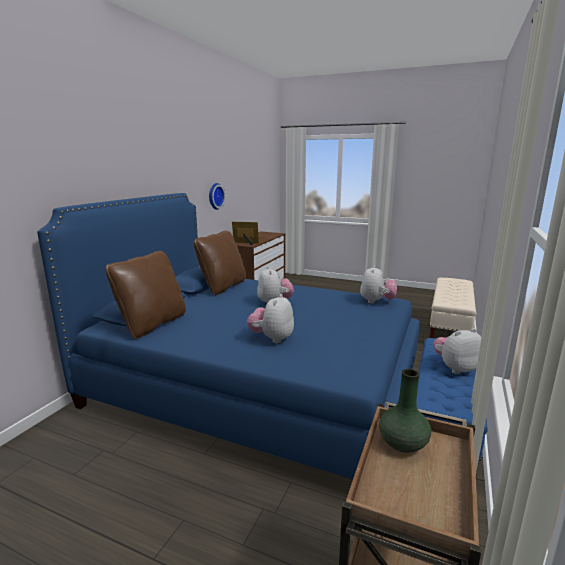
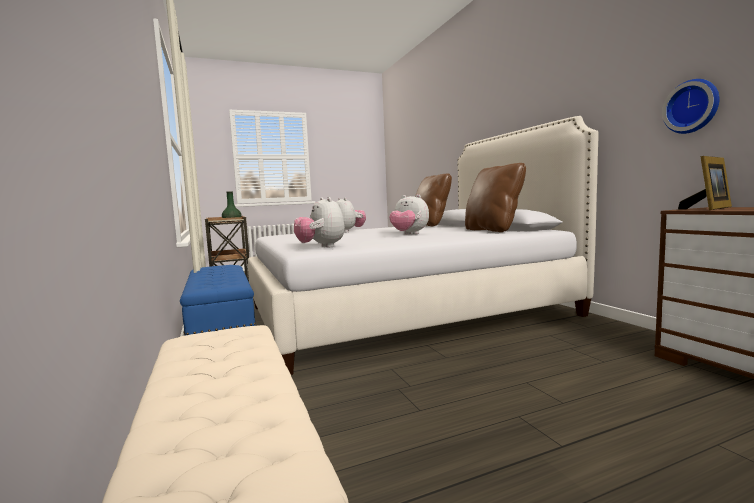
camera: 135 degrees right, 10 degrees down
blue bed [37,193,420,479] -> white bed [248,116,599,375]
plush toy [433,328,481,374] -> none

